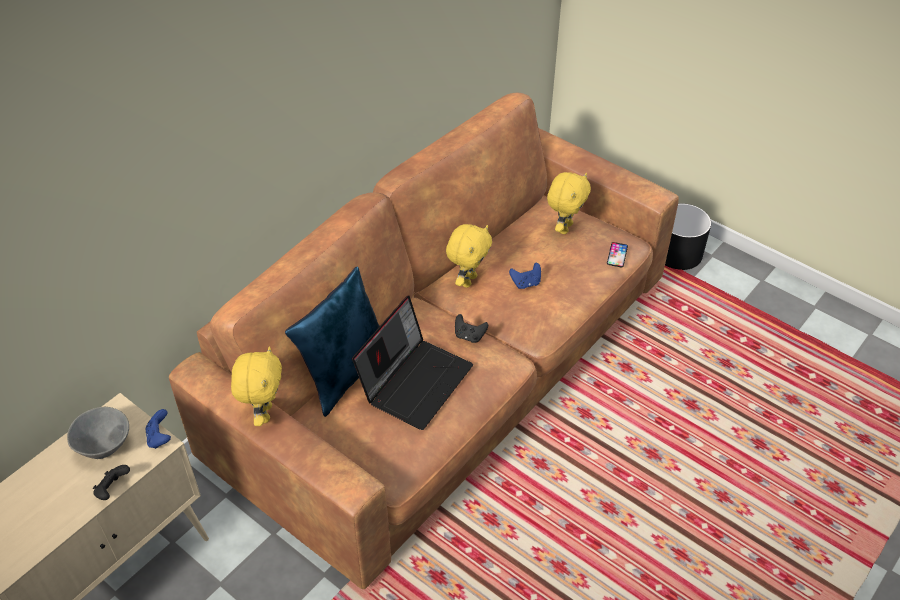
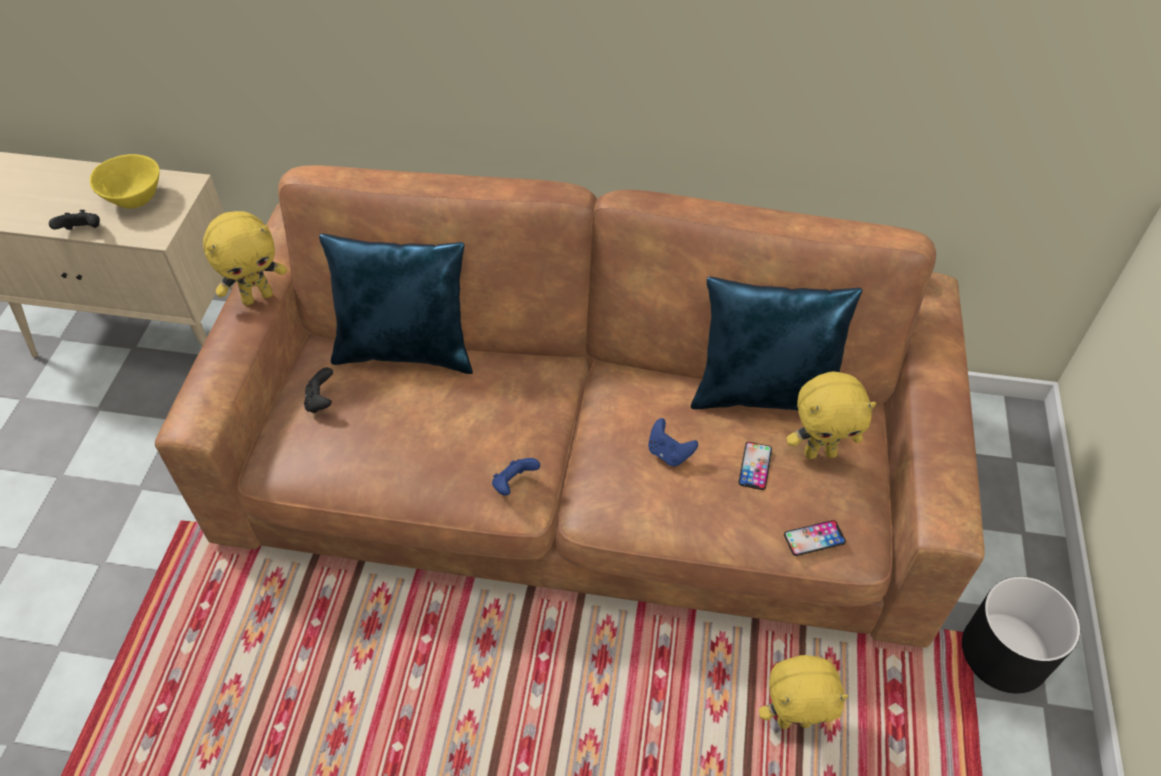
camera: 60 degrees right, 5 degrees up
grey bowl [67,407,129,459] -> yellow bowl [90,154,160,209]
blue game controller [146,409,171,449] -> blue game controller moved to [492,458,540,496]
laptop [352,295,473,430] -> none
yellow plush toy [446,224,492,288] -> yellow plush toy moved to [759,655,848,729]
black game controller [455,314,488,343] -> black game controller moved to [304,367,333,413]
none -> blue pillow [691,277,862,411]
none -> phone [738,442,772,490]

